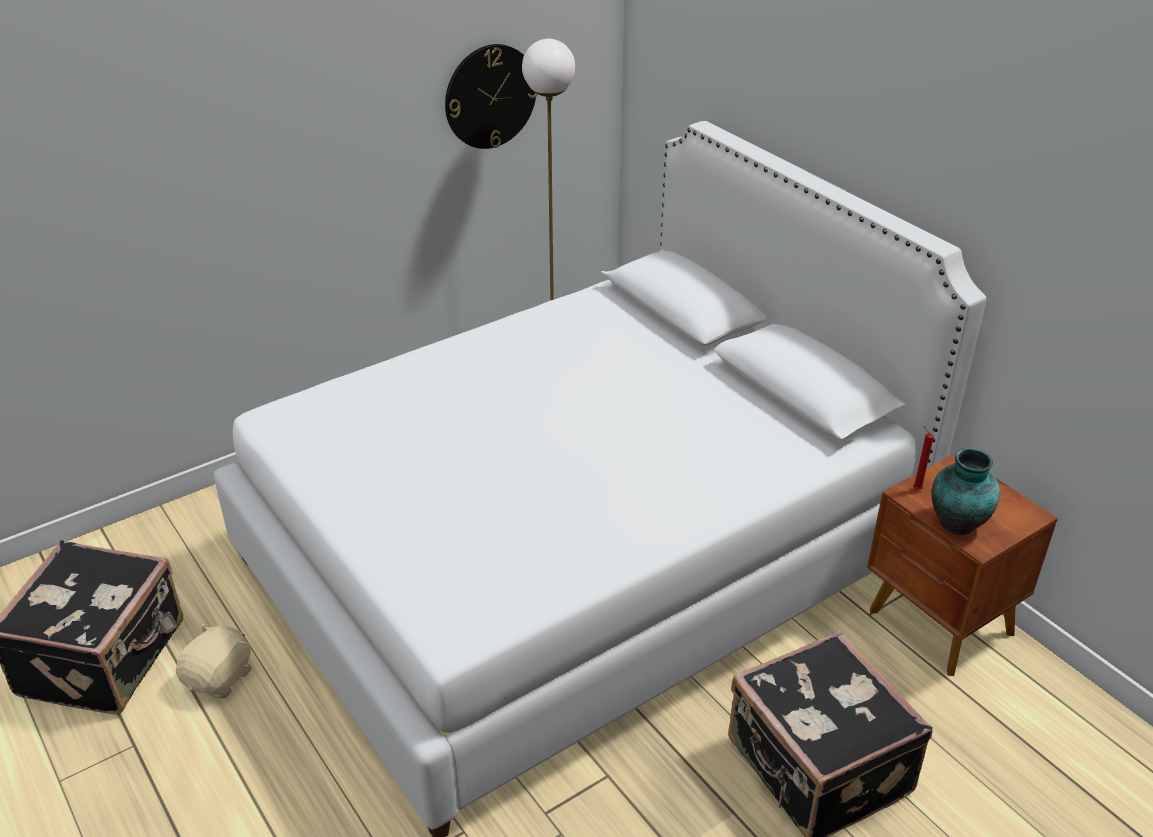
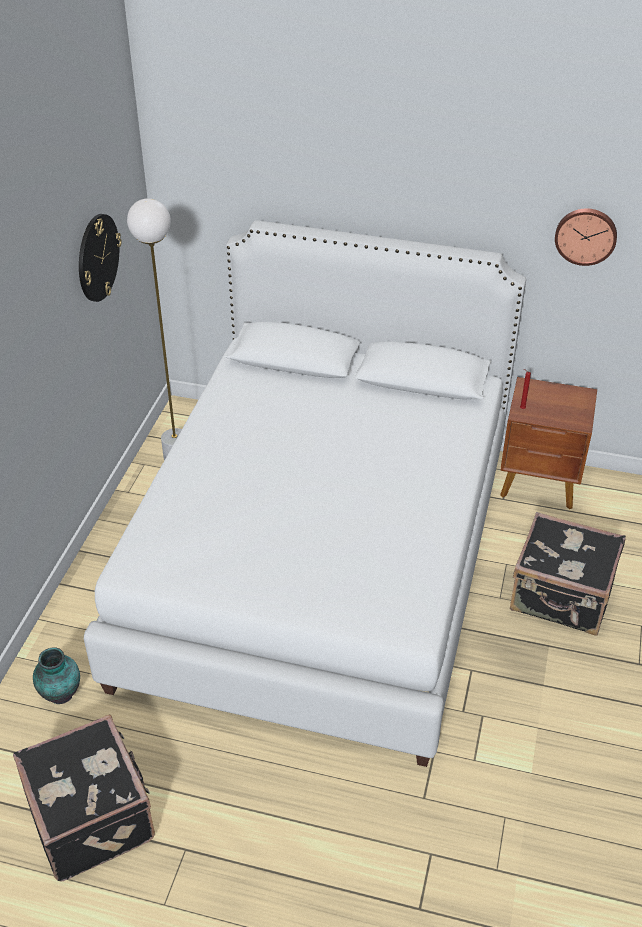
camera: 40 degrees left, 5 degrees up
beige plush toy [176,624,252,698] -> none
vase [932,447,1000,535] -> vase moved to [33,647,80,704]
none -> wall clock [555,208,617,266]

